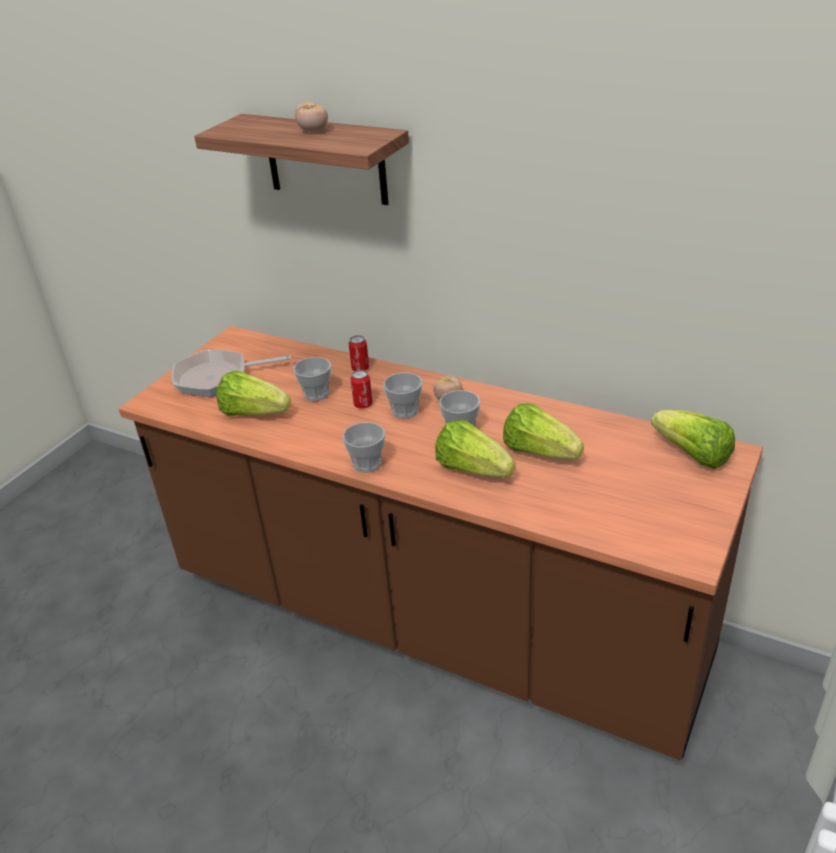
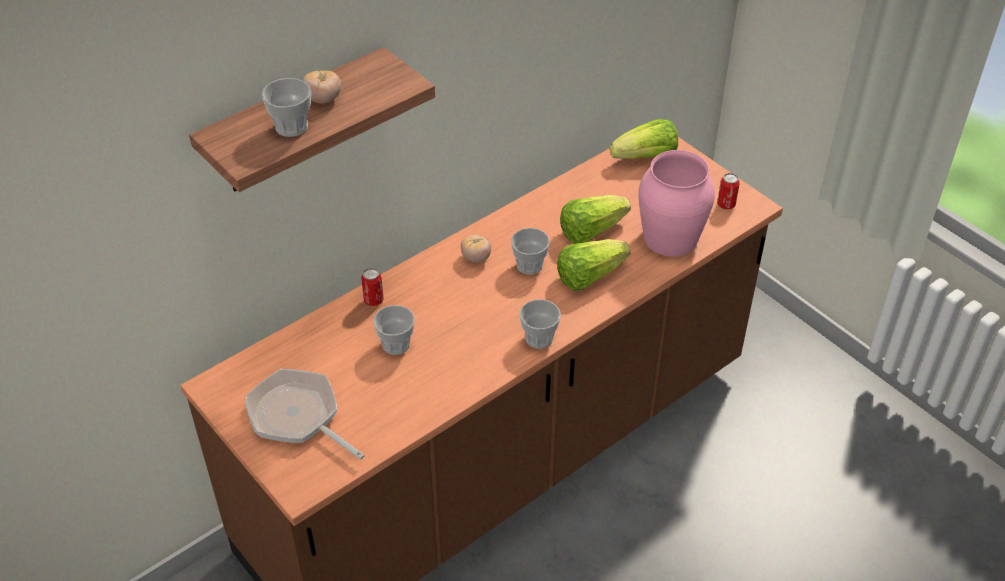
camera: 70 degrees left, 10 degrees up
frying pan [172,349,291,397] -> frying pan turned 120 degrees clockwise [245,369,365,460]
lettuce [216,371,291,416] -> none
can [350,370,373,409] -> can moved to [717,173,740,209]
cup [383,373,422,419] -> cup moved to [262,78,311,137]
none -> pink vase [638,150,715,257]

